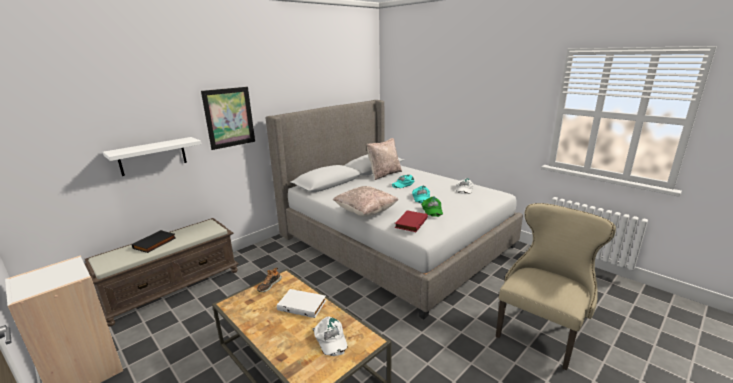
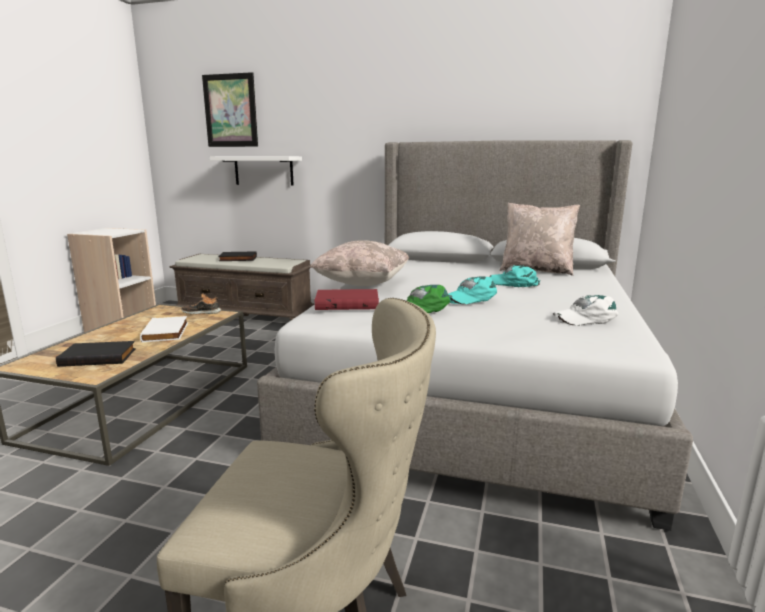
camera: 60 degrees right, 5 degrees down
picture [201,87,255,150] -> picture moved to [202,72,258,147]
white cap [312,316,347,356] -> black book [56,341,136,367]

